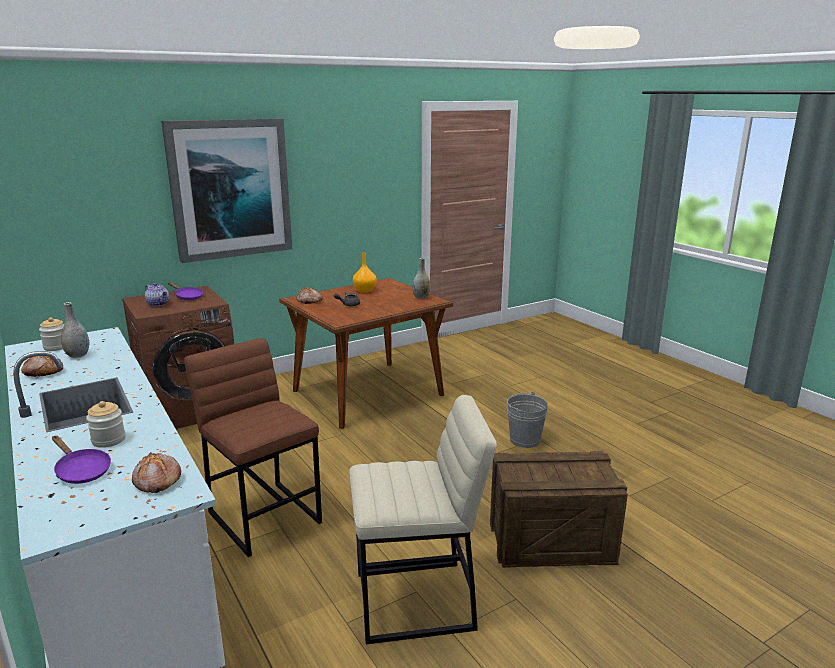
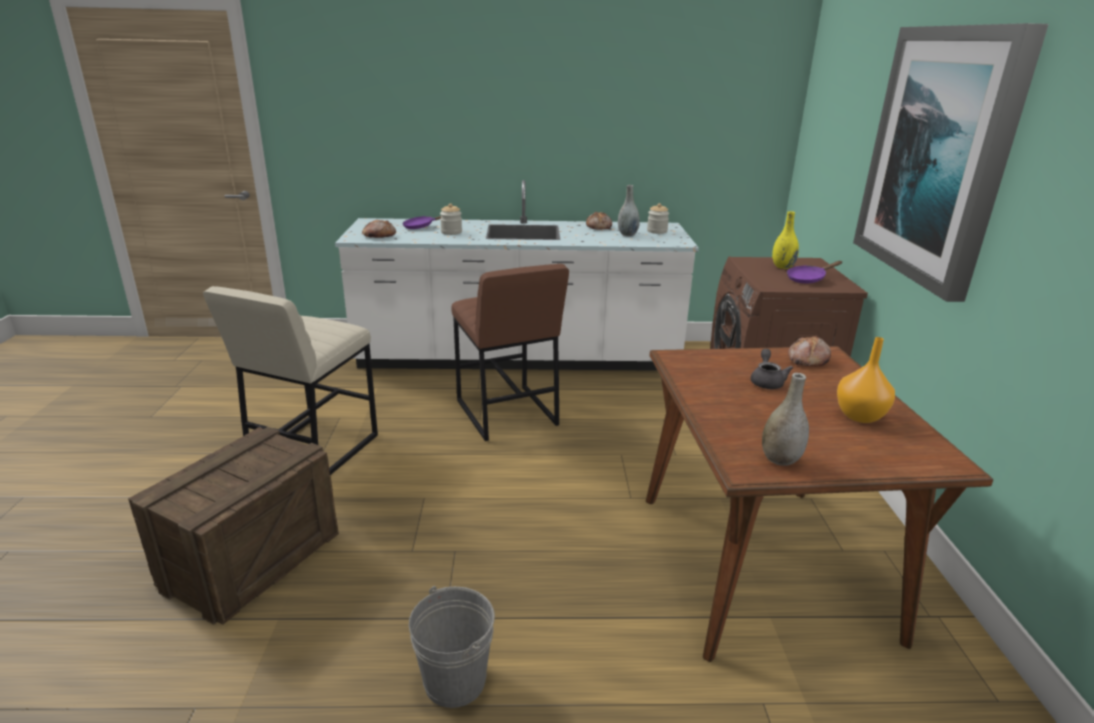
camera: 120 degrees right, 5 degrees up
teapot [145,283,169,306] -> yellow vase [772,211,799,269]
brown chair [184,338,322,557] -> brown chair turned 75 degrees clockwise [451,264,569,441]

